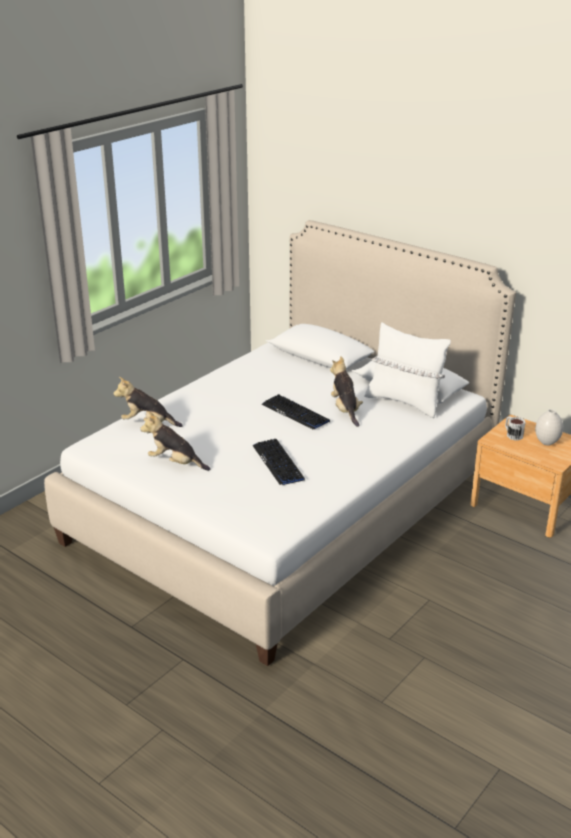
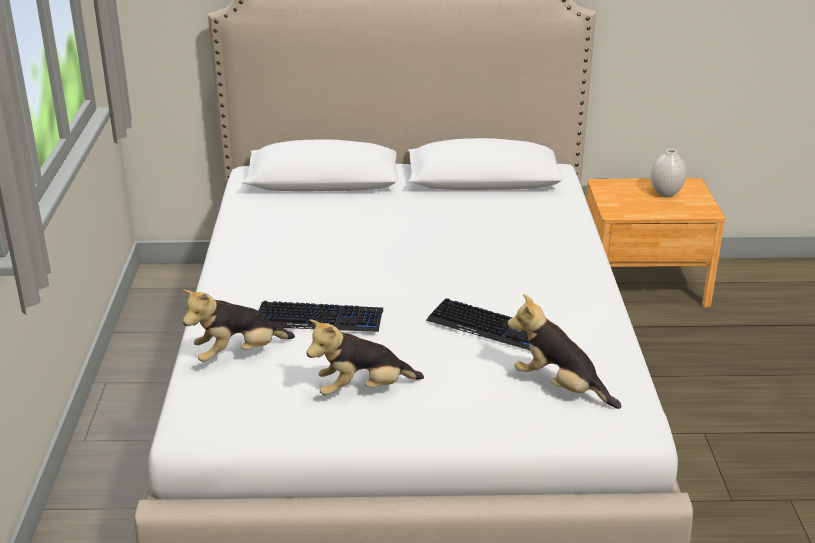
camera: 40 degrees left, 0 degrees up
keyboard [261,394,330,429] -> keyboard moved to [259,301,383,332]
plush toy [330,356,363,427] -> plush toy moved to [507,294,621,409]
white pillow [364,322,451,418] -> none
mug [505,416,526,440] -> none

